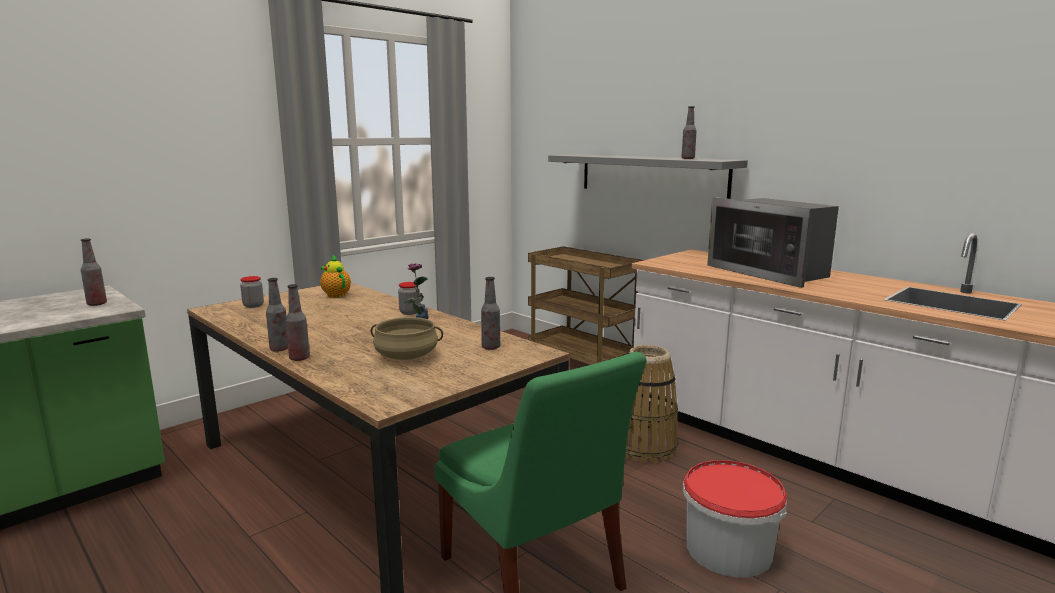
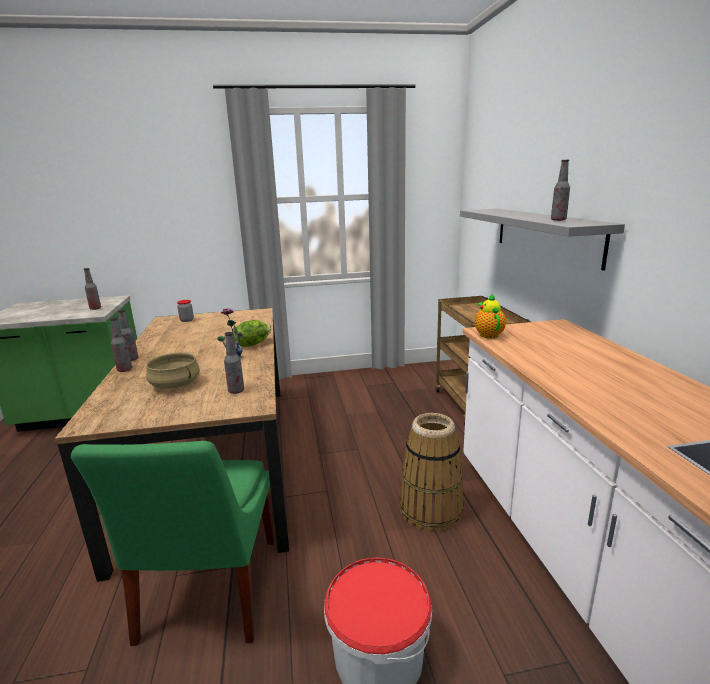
camera: 35 degrees right, 5 degrees up
teapot [320,255,351,298] -> teapot moved to [474,294,506,339]
jar [398,282,420,315] -> lettuce [233,320,271,347]
microwave [707,197,839,288] -> none

